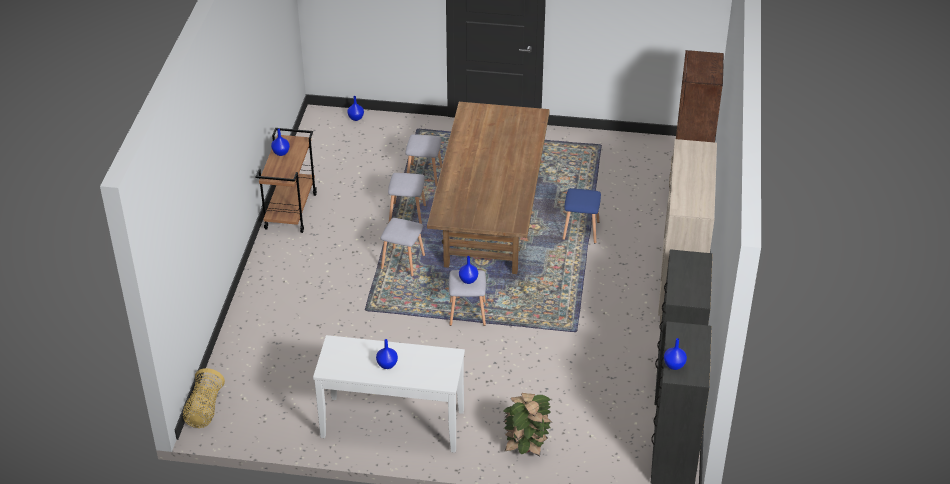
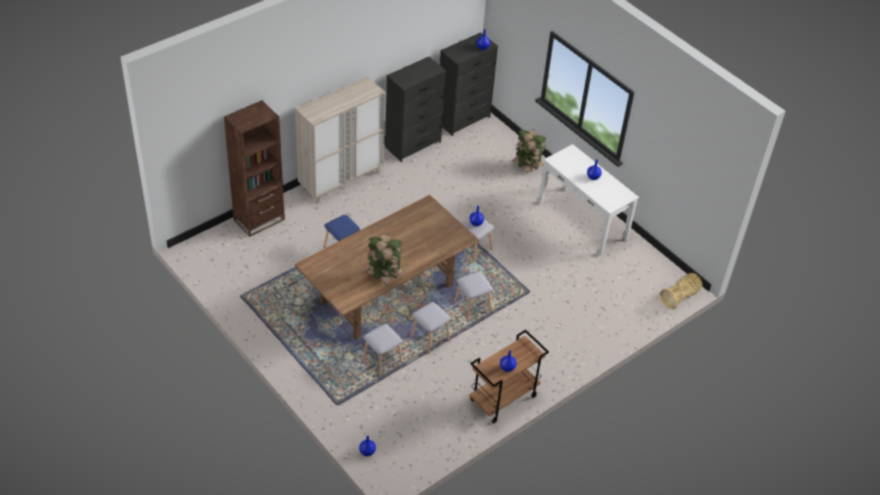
camera: 140 degrees left, 5 degrees up
none -> potted plant [366,233,404,286]

